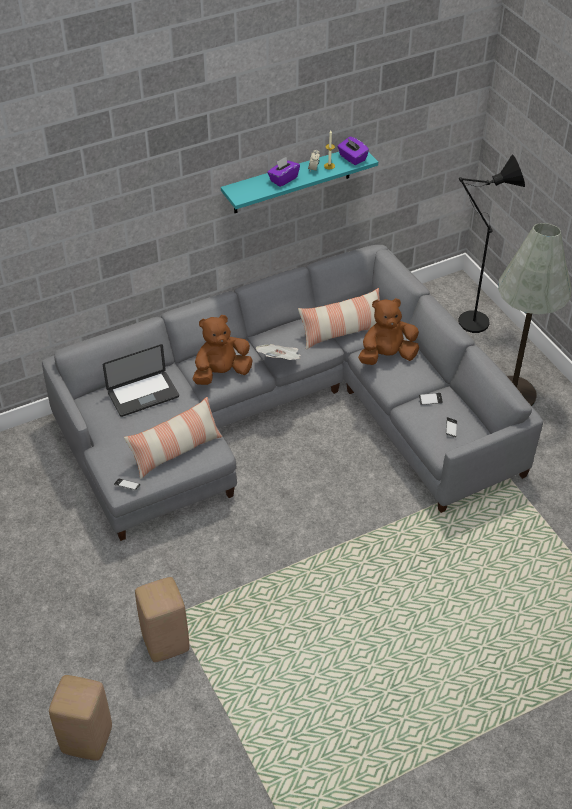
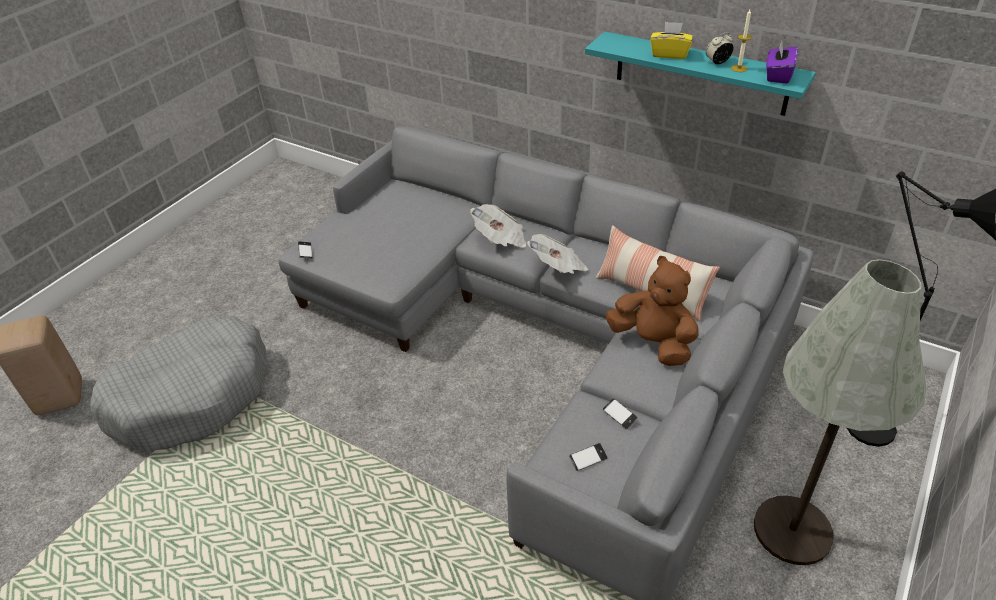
camera: 60 degrees right, 5 degrees down
laptop [103,344,179,417] -> none
pillow [124,397,222,479] -> none
beige stool [135,577,189,662] -> grey dog bed [90,316,267,450]
brown plush toy [192,315,253,385] -> newspaper [470,204,526,248]
purple tissue box [267,157,300,187] -> yellow tissue box [650,22,692,59]

